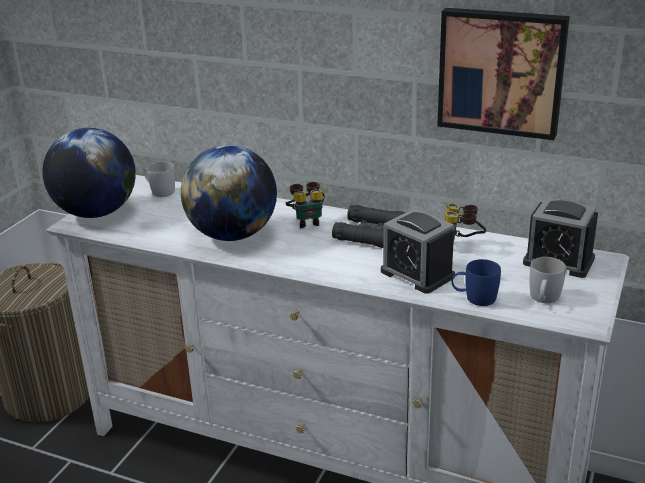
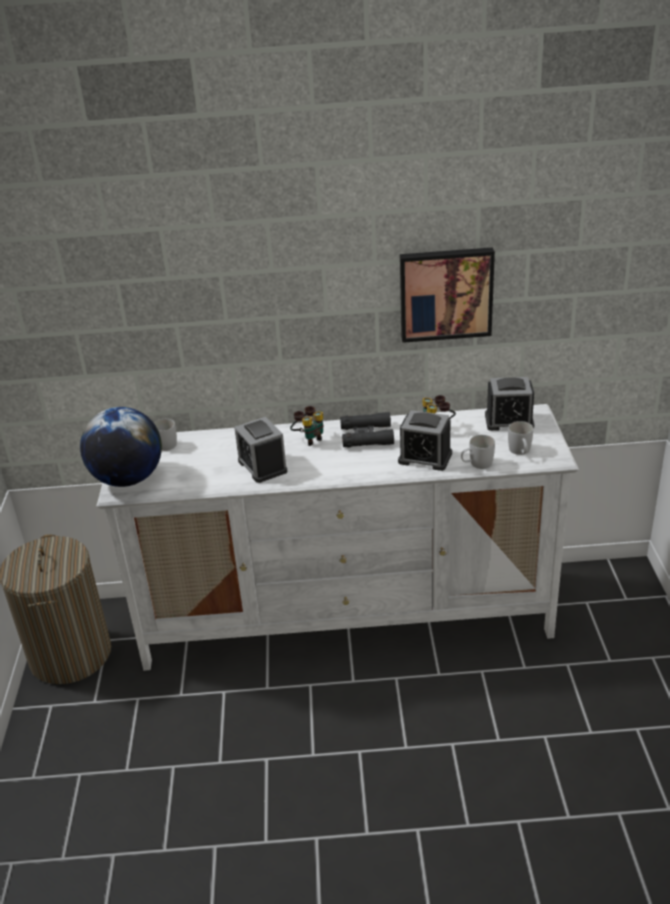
camera: 25 degrees left, 5 degrees up
globe [181,145,277,241] -> alarm clock [234,417,287,483]
blue mug [451,259,501,306] -> white mug [461,435,495,469]

